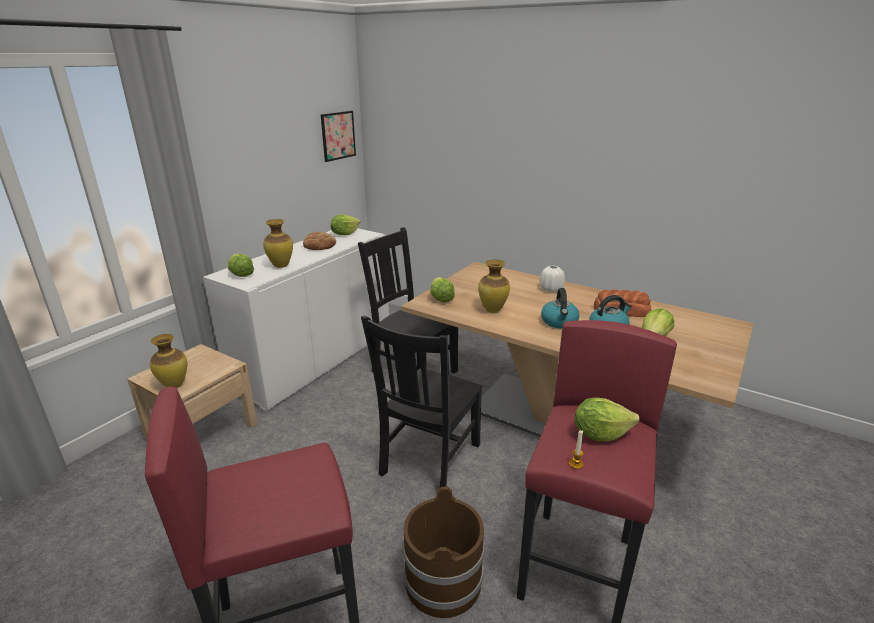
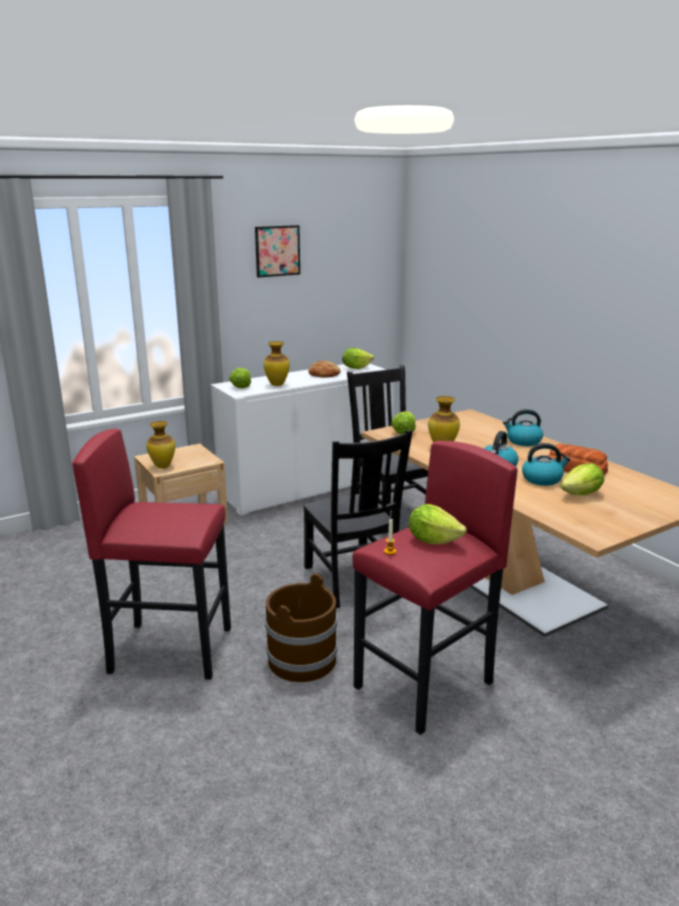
camera: 25 degrees right, 5 degrees down
picture [321,111,356,162] -> picture moved to [255,225,300,278]
black chair [361,316,482,488] -> black chair turned 75 degrees counterclockwise [303,430,413,608]
white vase [539,265,565,292] -> kettle [503,409,543,446]

